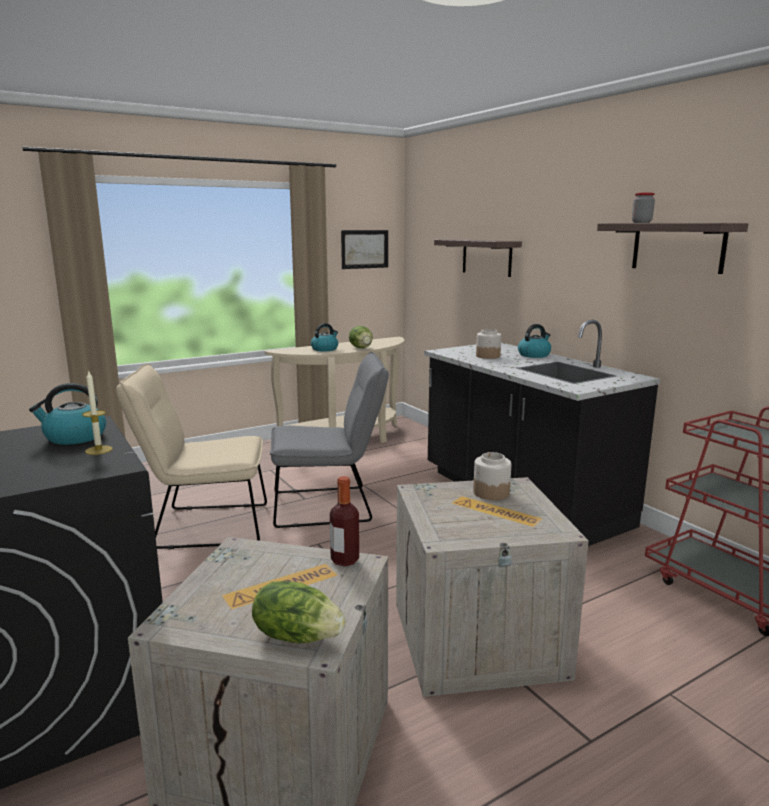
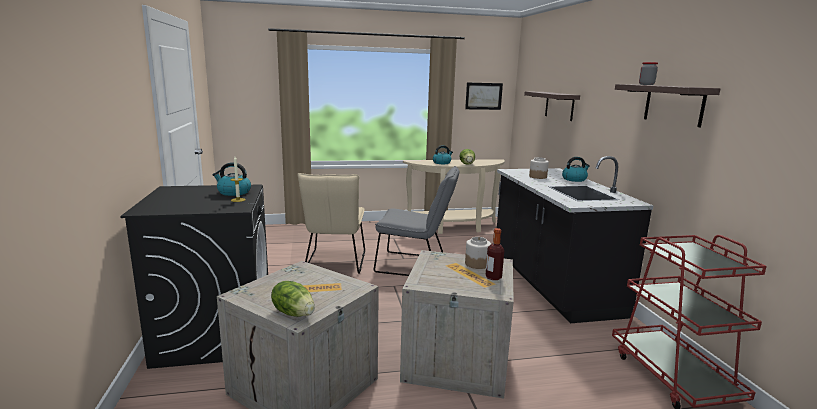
camera: 20 degrees right, 0 degrees up
beige chair [116,364,267,549] -> beige chair turned 105 degrees counterclockwise [297,173,365,274]
bottle [330,476,359,566] -> bottle moved to [486,228,504,280]

